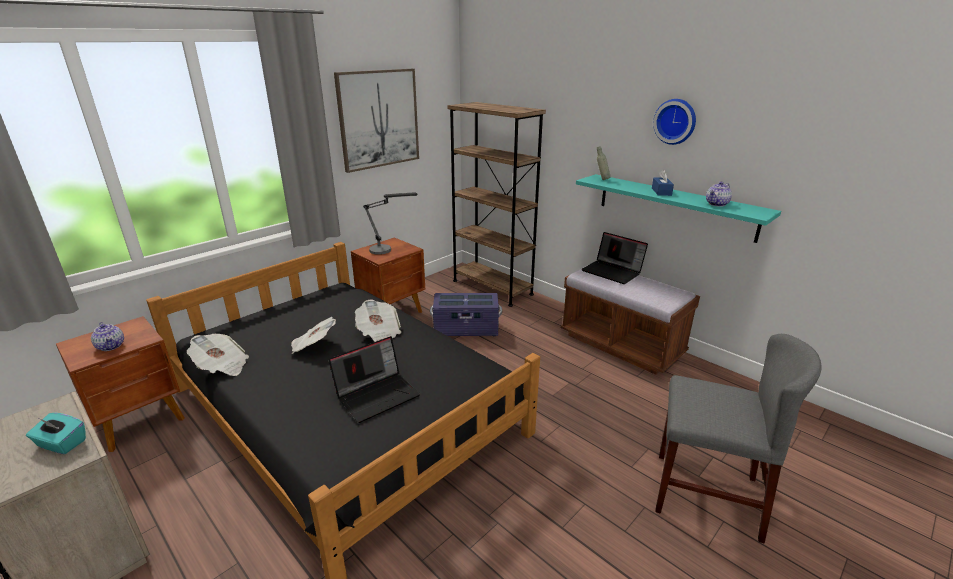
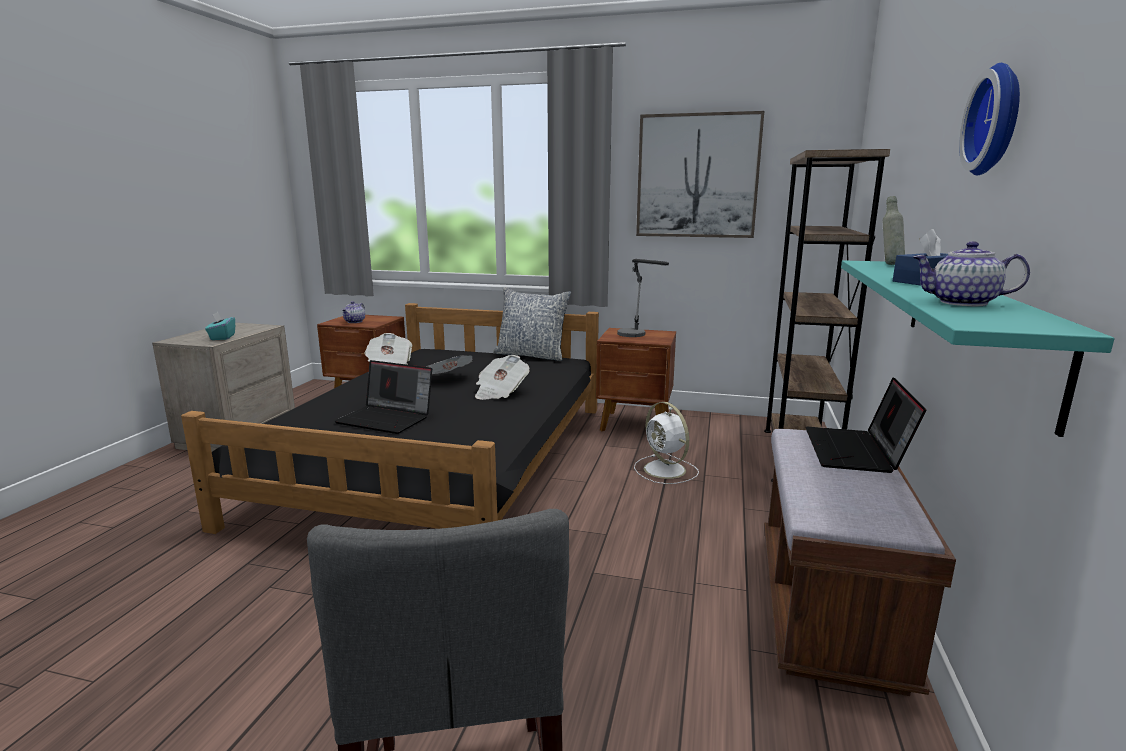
camera: 60 degrees right, 10 degrees down
purple storage box [430,293,502,336] -> white fan [634,402,699,484]
none -> pillow [493,287,571,361]

